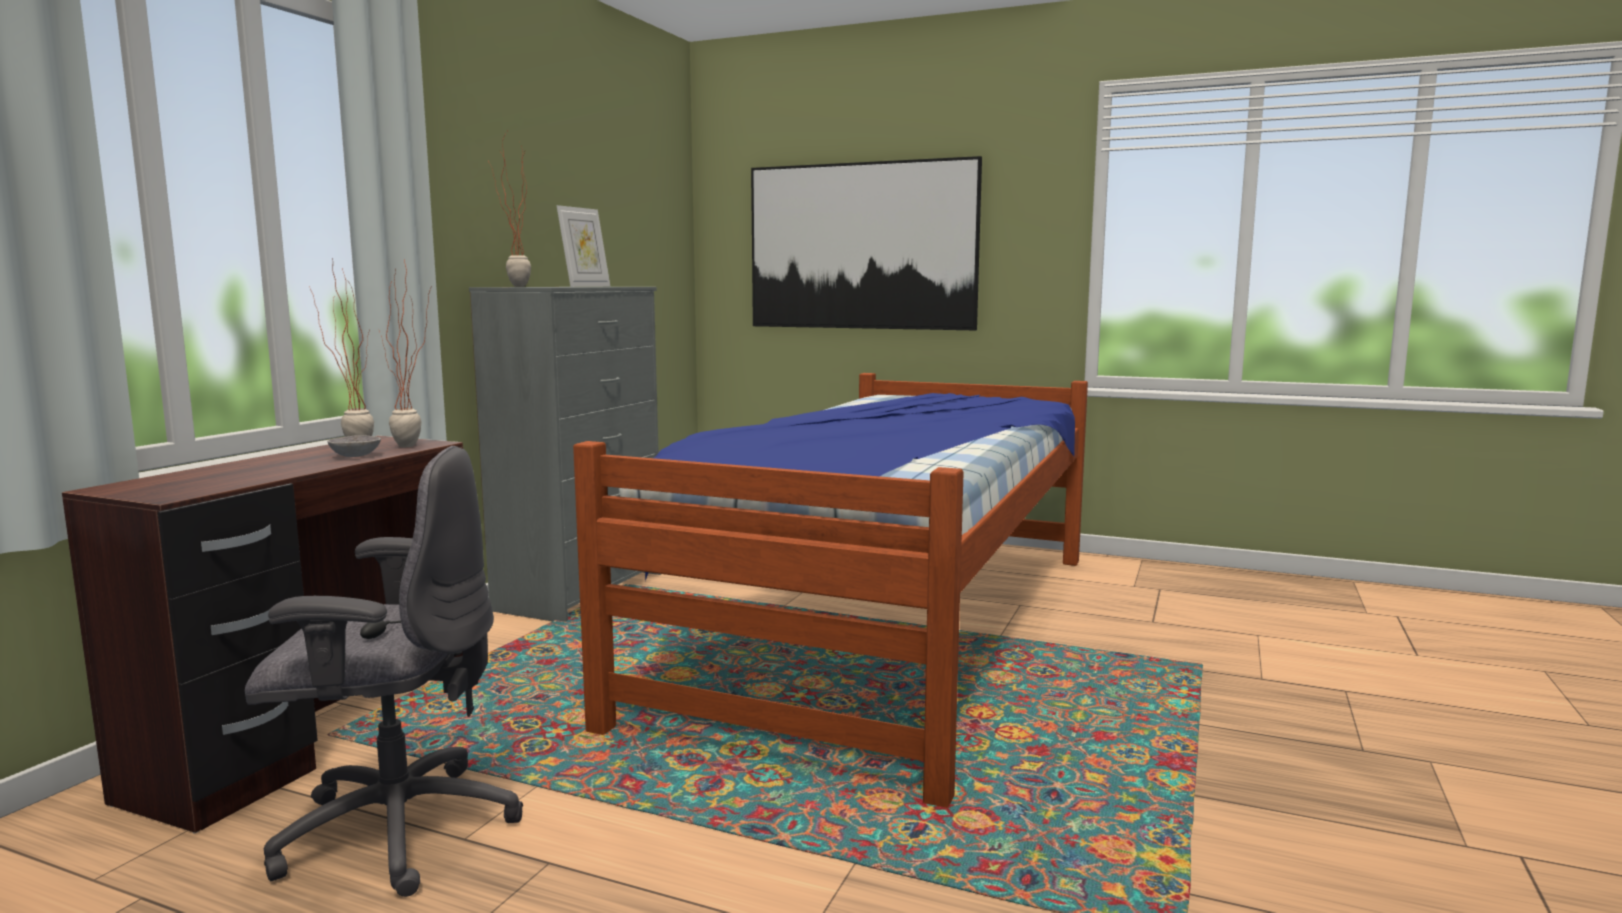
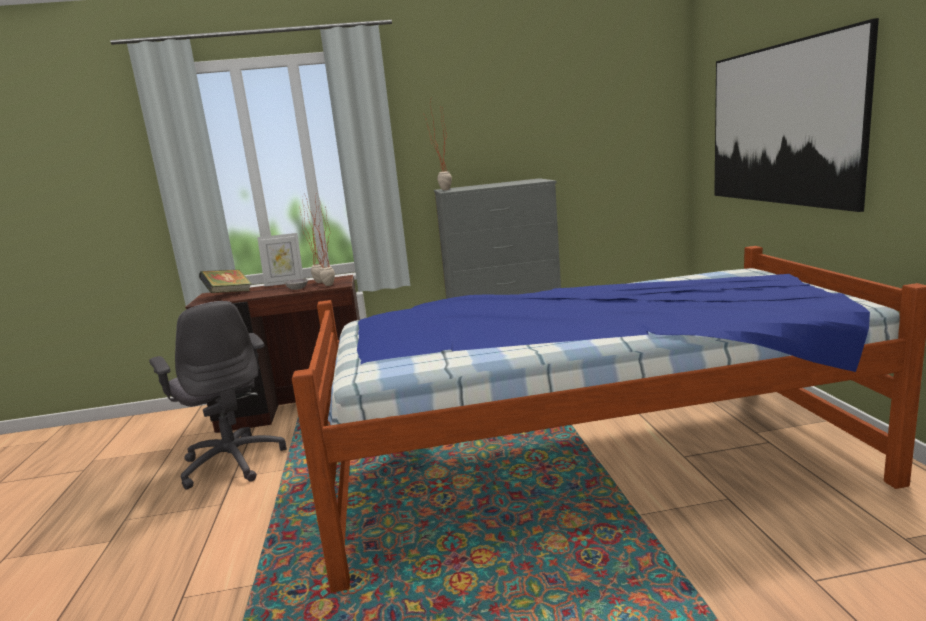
camera: 60 degrees right, 5 degrees up
picture frame [556,205,610,287] -> picture frame moved to [257,233,304,286]
none -> book [199,269,252,293]

